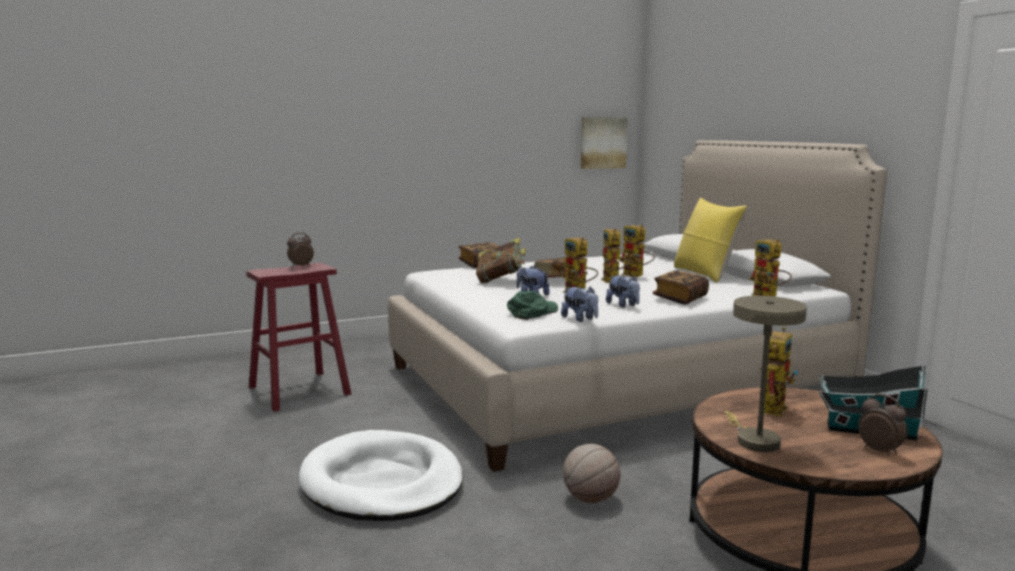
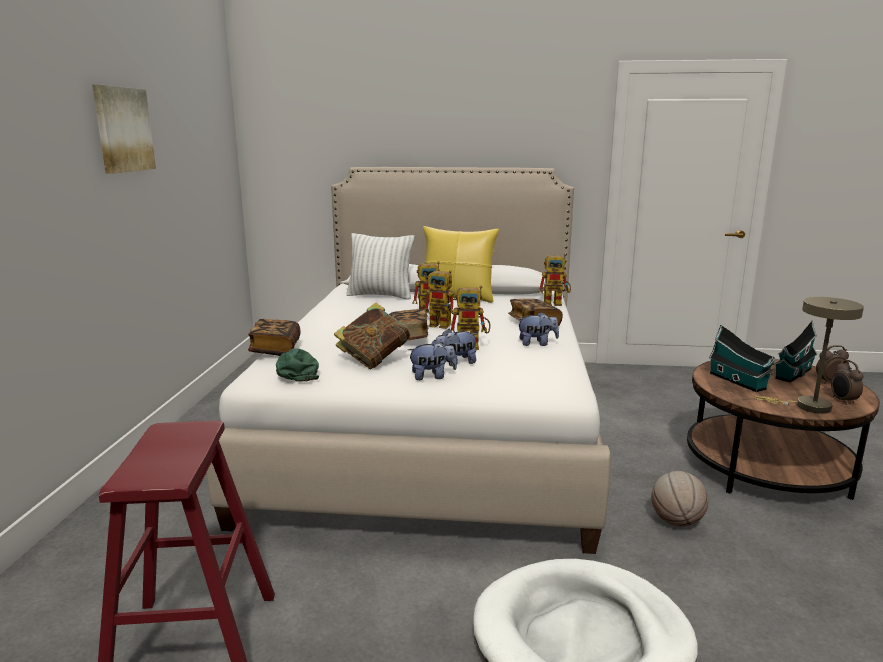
camera: 60 degrees left, 5 degrees up
alarm clock [287,233,314,267] -> alarm clock moved to [831,360,863,405]
green cap [507,291,558,320] -> green cap moved to [276,348,319,382]
plush toy [561,286,598,322] -> plush toy moved to [408,340,457,380]
picture [581,117,628,169] -> picture moved to [92,85,156,174]
toy robot [759,327,798,416] -> toy house [709,324,775,392]
none -> white pillow [346,233,414,300]

